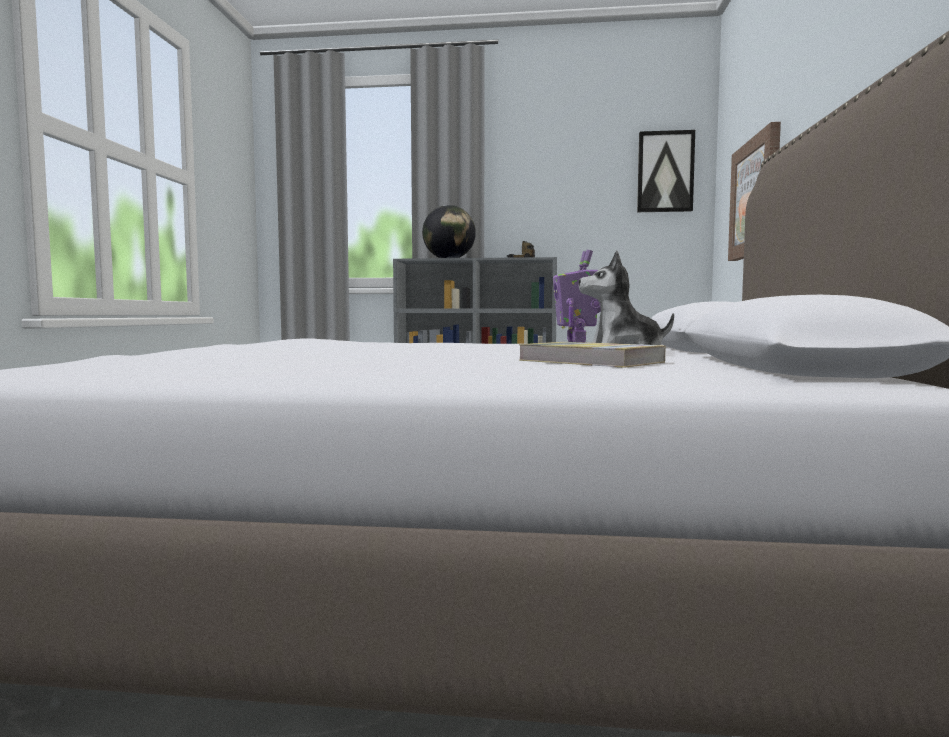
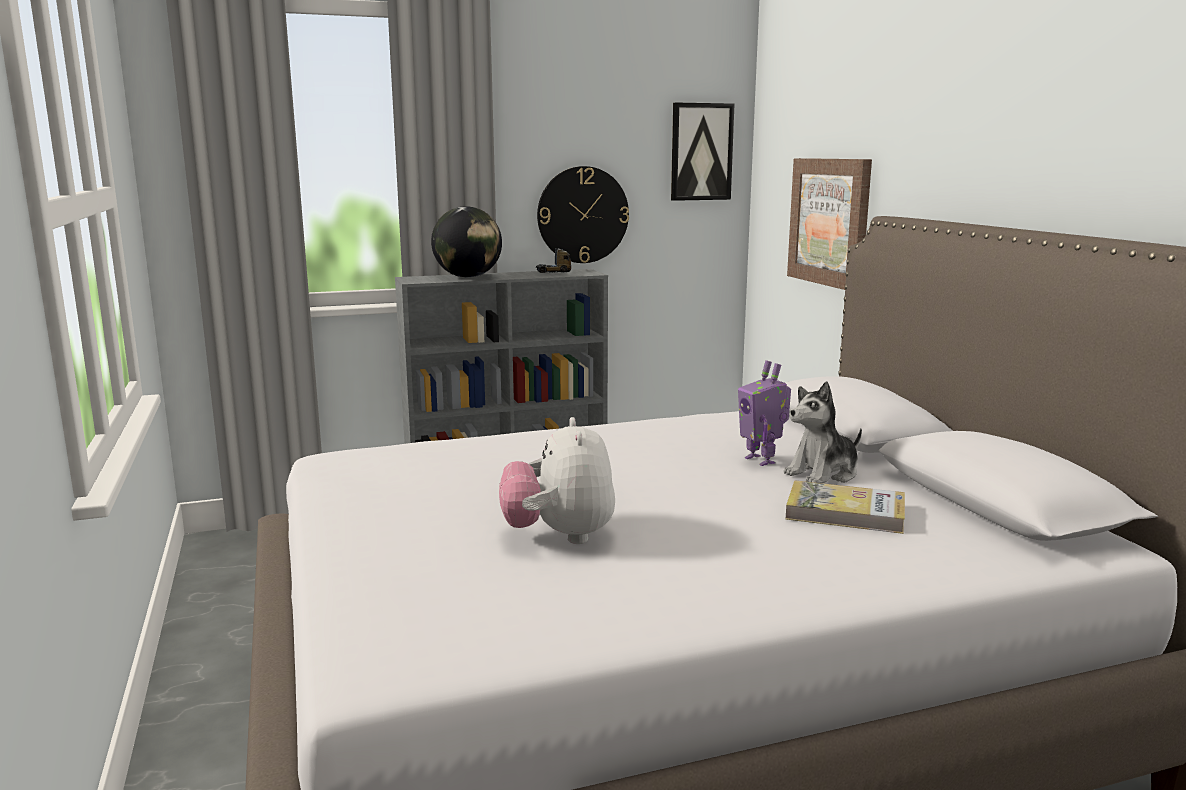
camera: 25 degrees left, 10 degrees up
none -> plush toy [499,417,615,544]
none -> wall clock [537,166,629,263]

